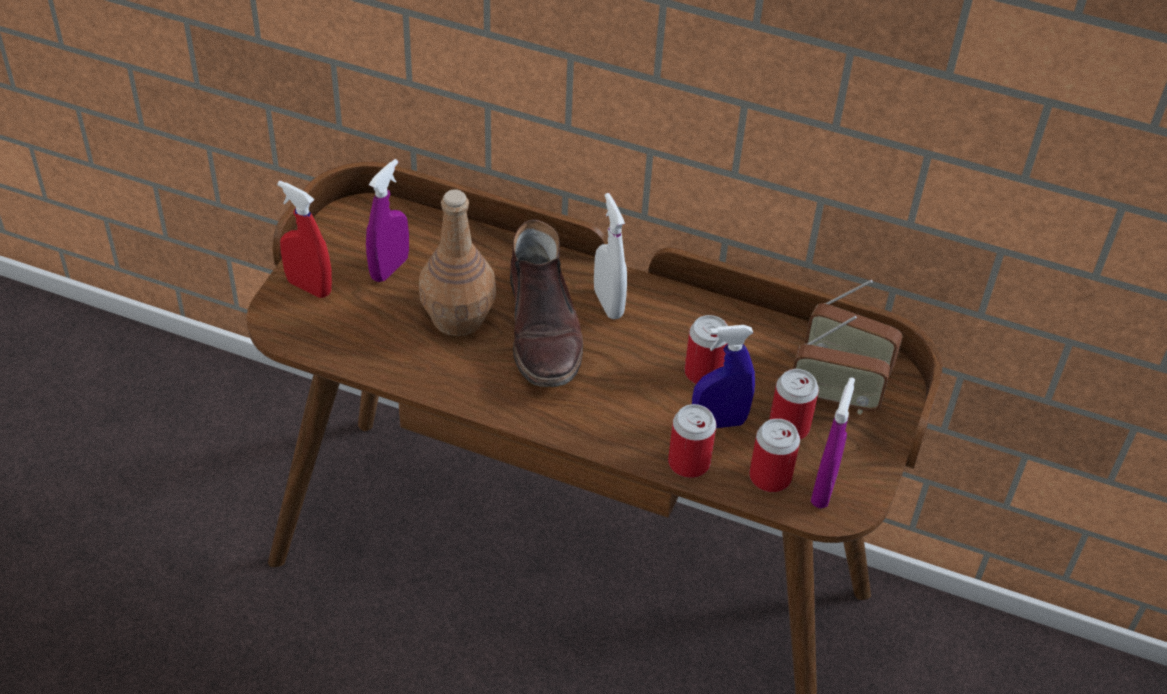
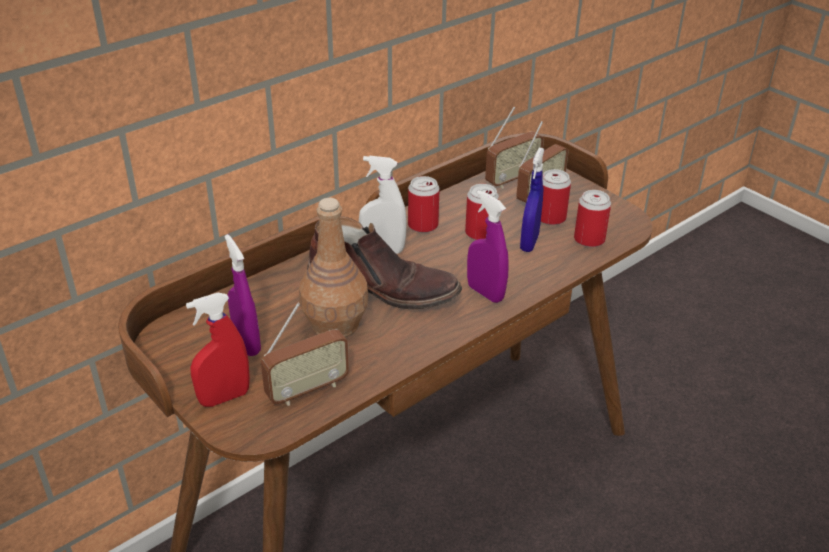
camera: 60 degrees left, 10 degrees down
can [668,404,716,478] -> can moved to [408,176,440,233]
purple spray bottle [811,377,855,508] -> purple spray bottle moved to [467,190,509,303]
none -> radio [261,303,349,406]

